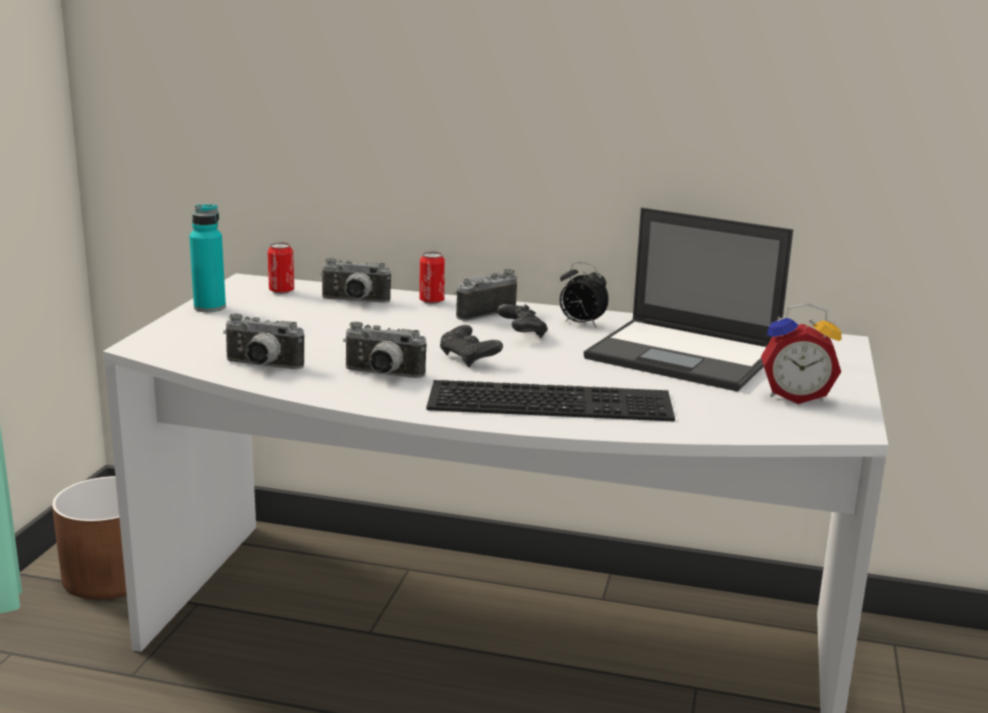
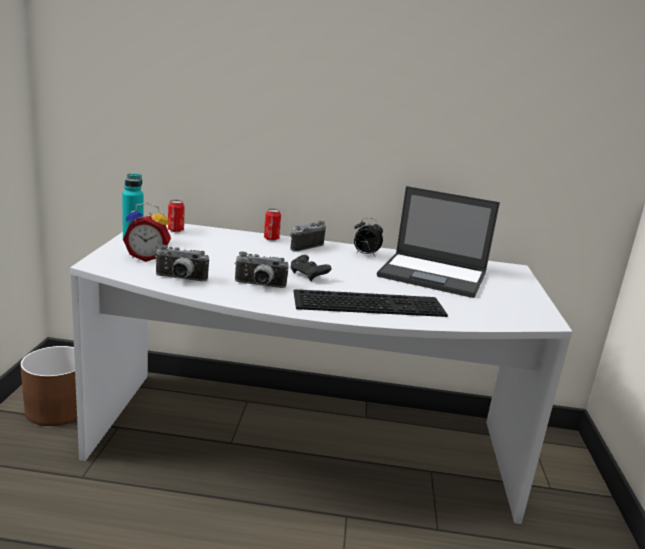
camera: 10 degrees left, 0 degrees up
camera [320,258,391,303] -> none
black game controller [497,304,548,338] -> none
alarm clock [761,303,841,404] -> alarm clock moved to [123,203,171,262]

